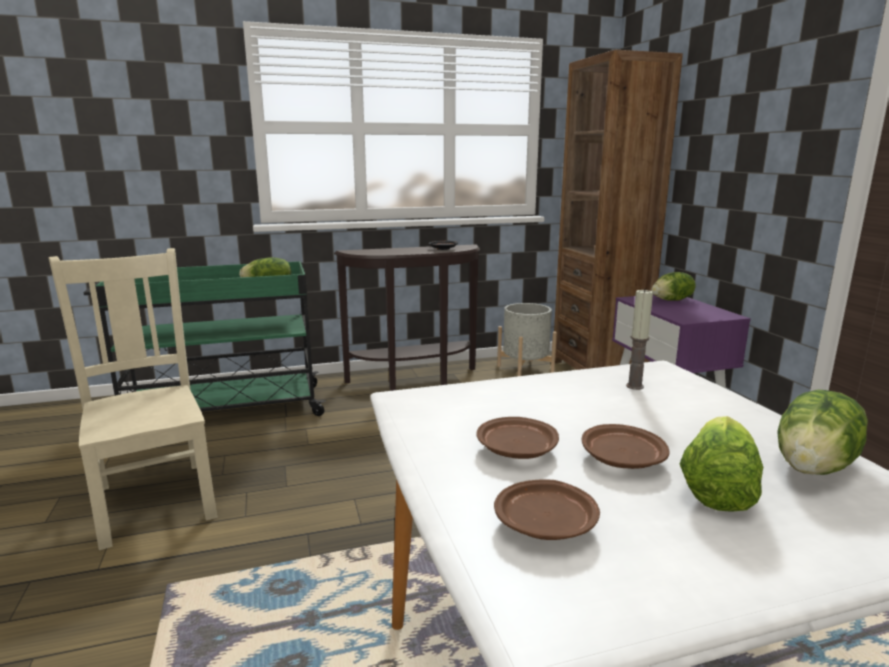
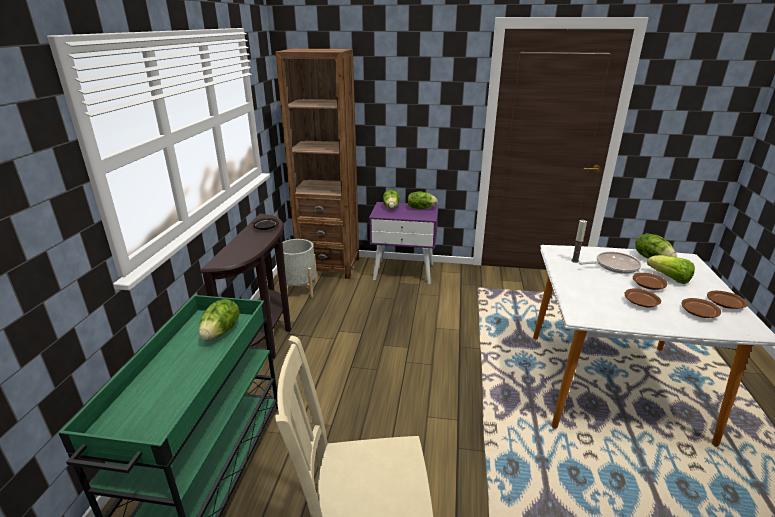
camera: 65 degrees left, 10 degrees up
none -> lettuce [407,191,438,209]
none -> frying pan [579,252,641,274]
none -> brown plate [707,291,747,309]

